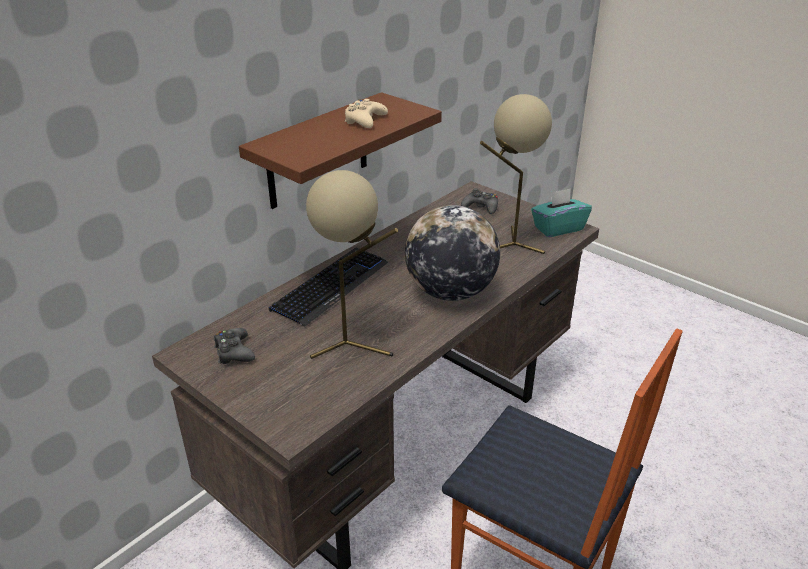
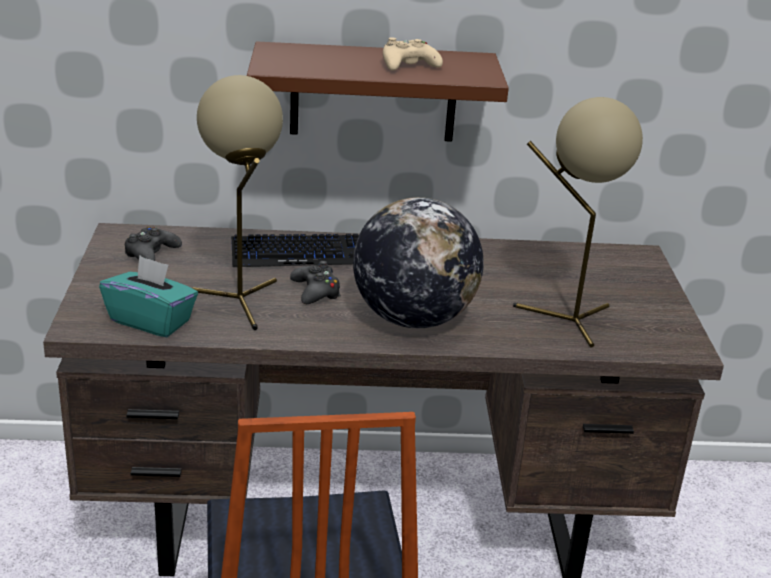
camera: 45 degrees right, 5 degrees down
black game controller [461,188,498,214] -> black game controller moved to [290,261,341,304]
turquoise tissue box [531,188,592,237] -> turquoise tissue box moved to [99,255,198,337]

